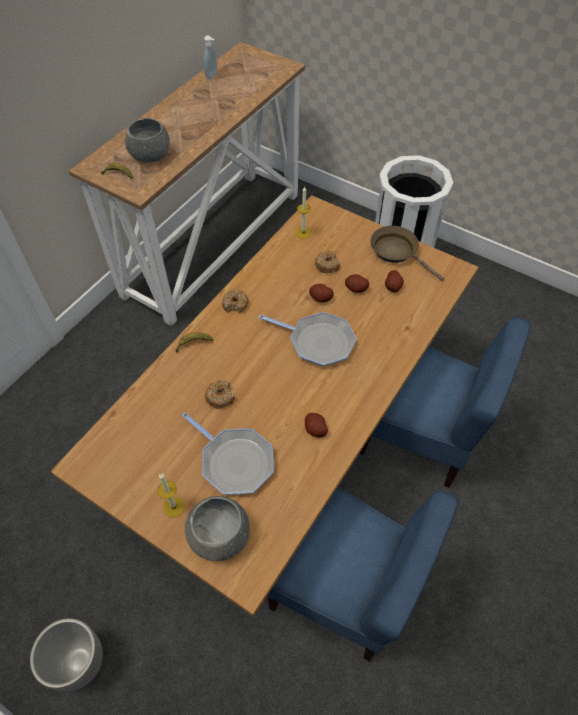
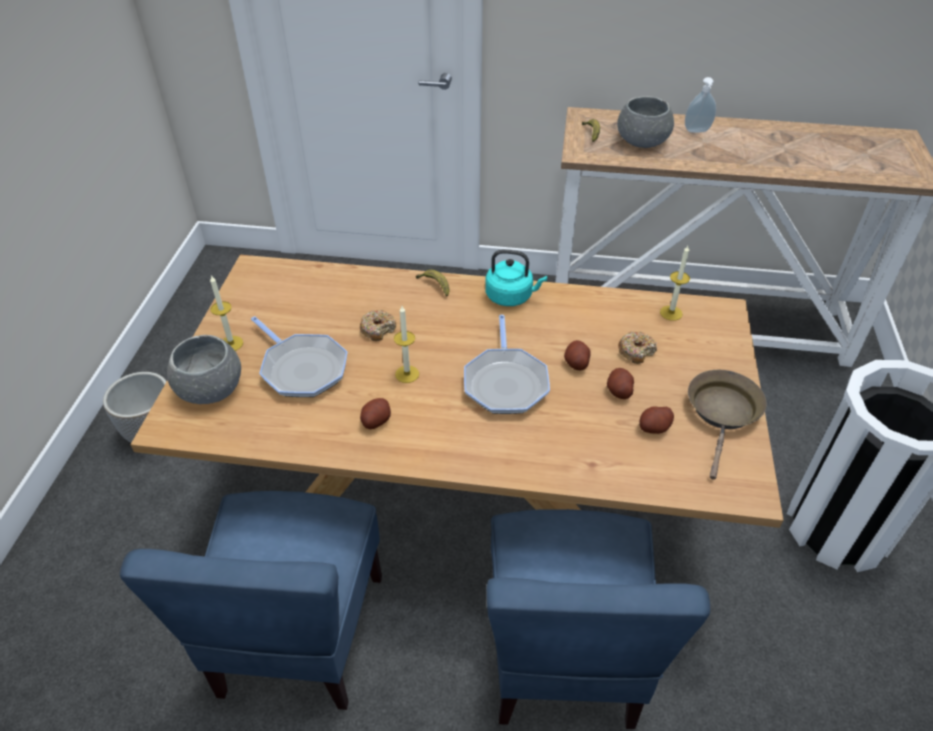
camera: 65 degrees right, 10 degrees down
frying pan [182,412,273,495] -> frying pan turned 60 degrees counterclockwise [251,316,348,397]
soap dispenser [203,36,217,79] -> soap dispenser moved to [685,77,716,133]
donut [222,289,249,313] -> turquoise kettle [485,249,547,306]
none -> candle [394,306,419,383]

